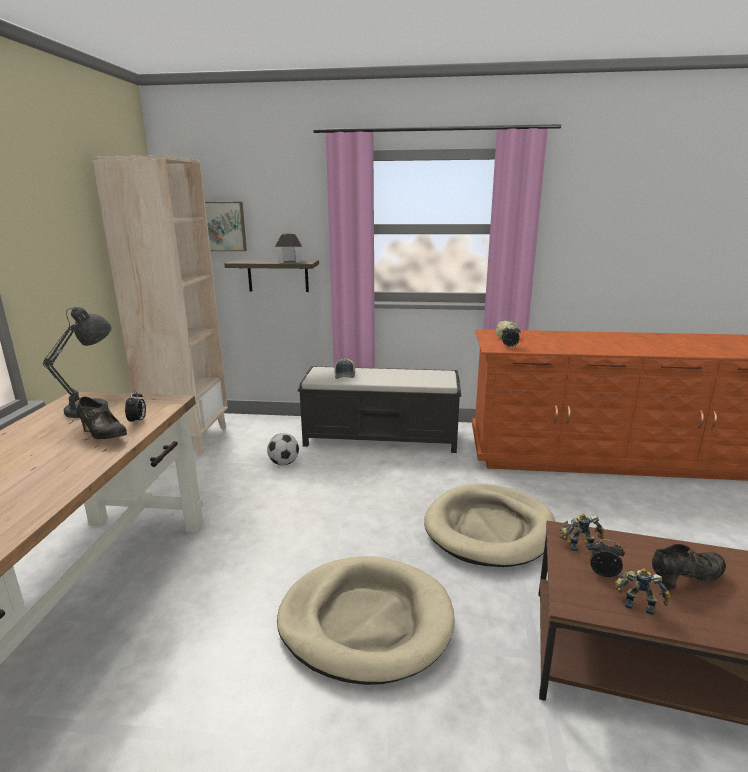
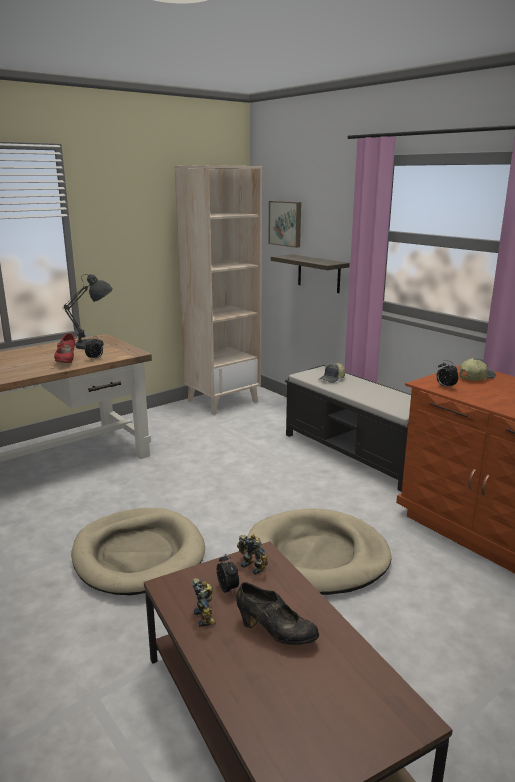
camera: 45 degrees right, 0 degrees up
black shoe [77,397,127,439] -> red shoe [54,333,75,363]
football [267,433,299,465] -> none
toy house [275,233,302,263] -> none

